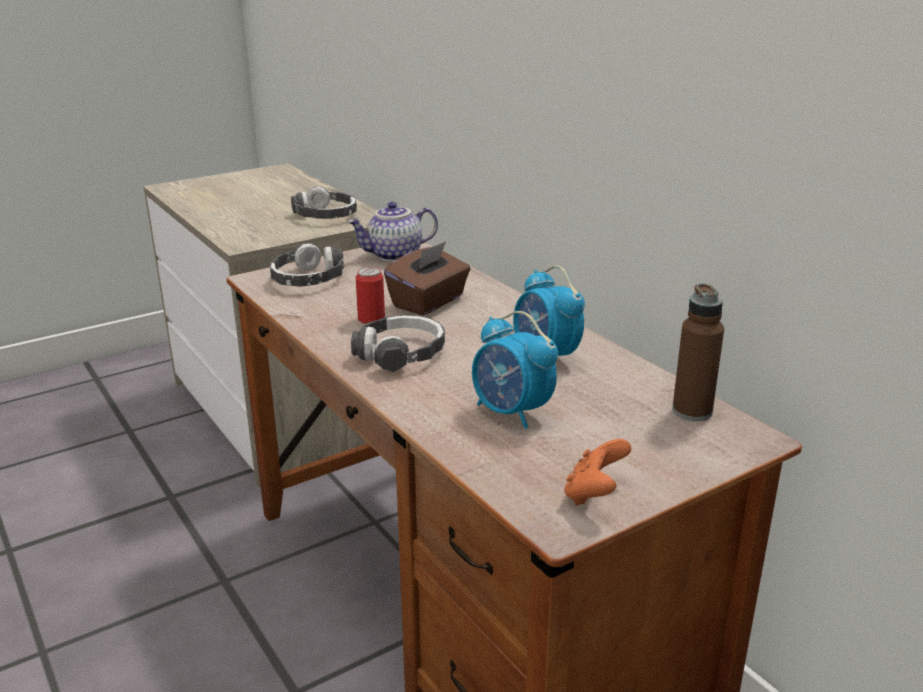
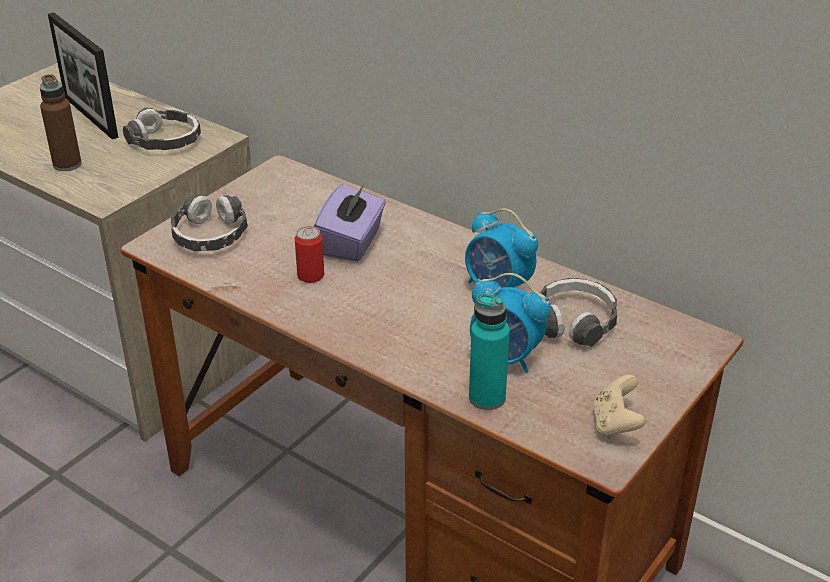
camera: 20 degrees left, 10 degrees up
teapot [347,202,438,262] -> none
headphones [351,315,445,372] -> headphones moved to [541,277,617,347]
brown tissue box [384,242,470,316] -> purple tissue box [314,184,386,262]
orange game controller [564,439,631,506] -> beige game controller [593,375,646,439]
brown bottle [672,283,724,421] -> brown bottle moved to [40,74,82,171]
none -> picture frame [48,12,118,139]
none -> turquoise bottle [469,293,510,410]

